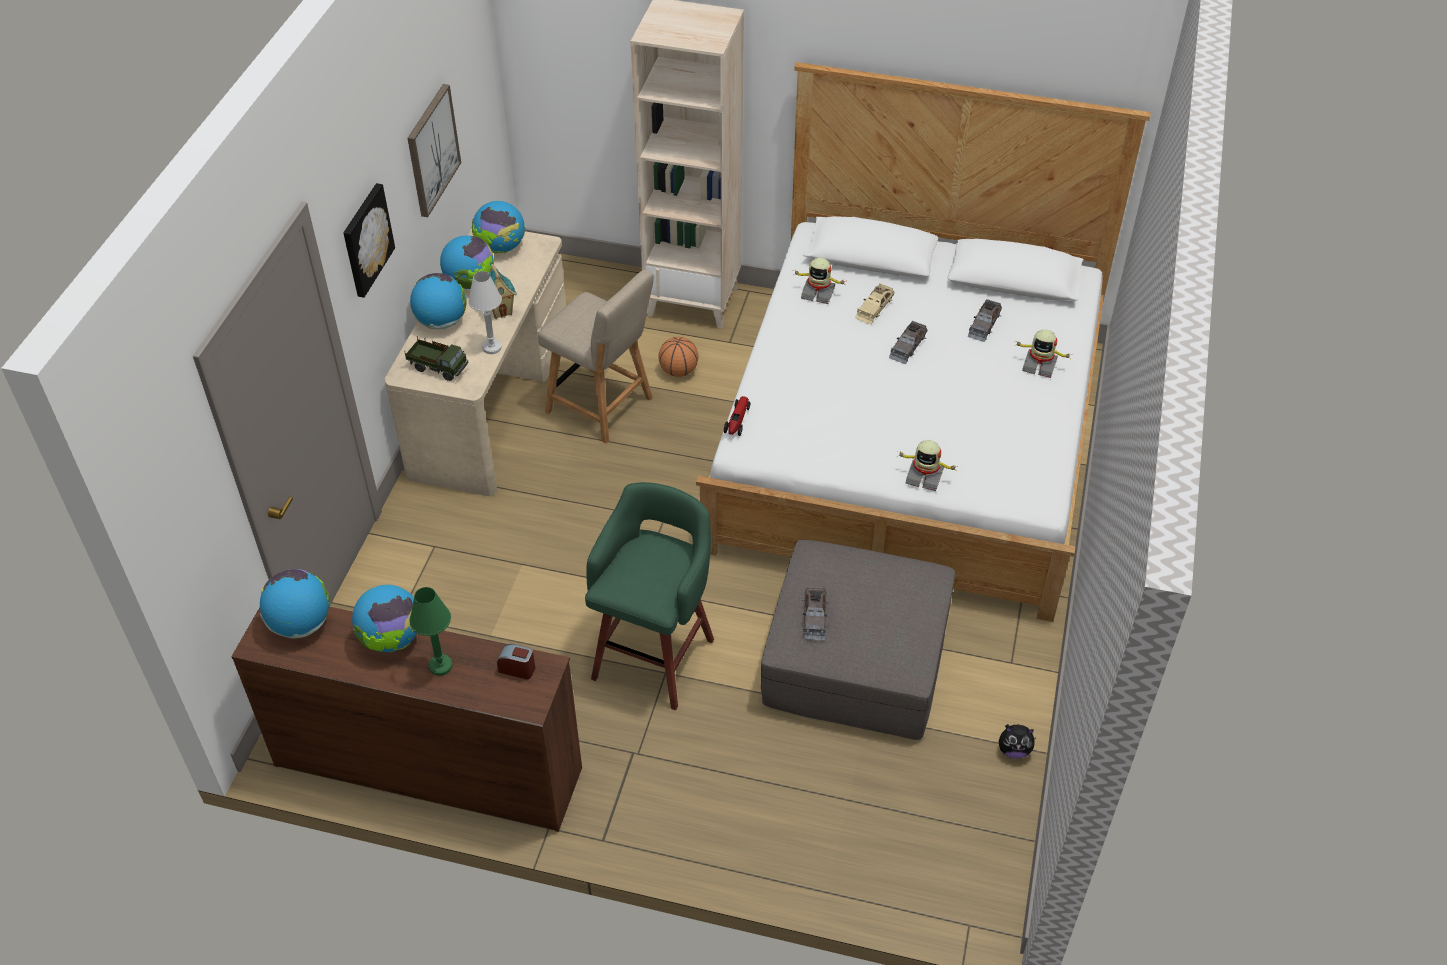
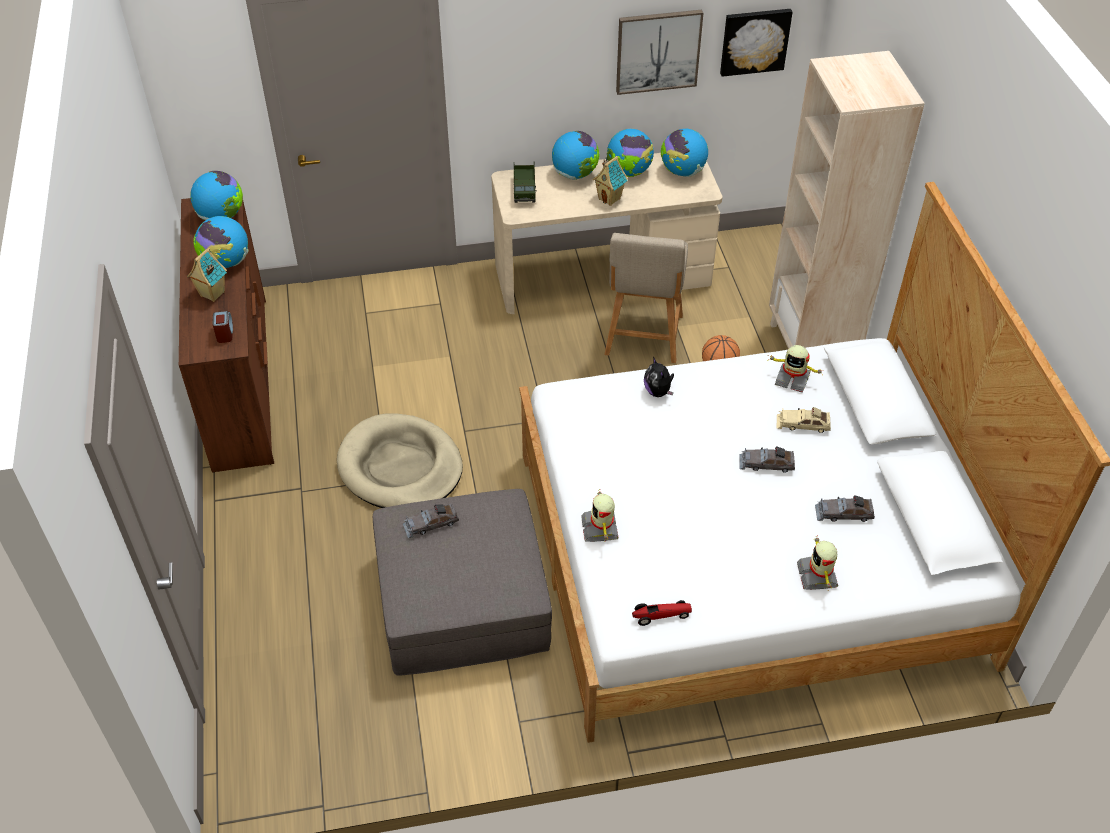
camera: 65 degrees right, 0 degrees up
picture [344,183,395,298] -> picture moved to [720,9,793,77]
green table lamp [409,587,453,676] -> toy house [187,248,227,302]
white table lamp [468,271,502,354] -> none
green stool [585,482,714,710] -> beige dog bed [337,413,463,508]
toy car [724,396,750,436] -> toy car moved to [632,600,692,626]
toy robot [793,258,845,304] -> toy robot turned 60 degrees counterclockwise [768,345,823,393]
plush toy [999,724,1037,759] -> plush toy moved to [644,357,674,397]

